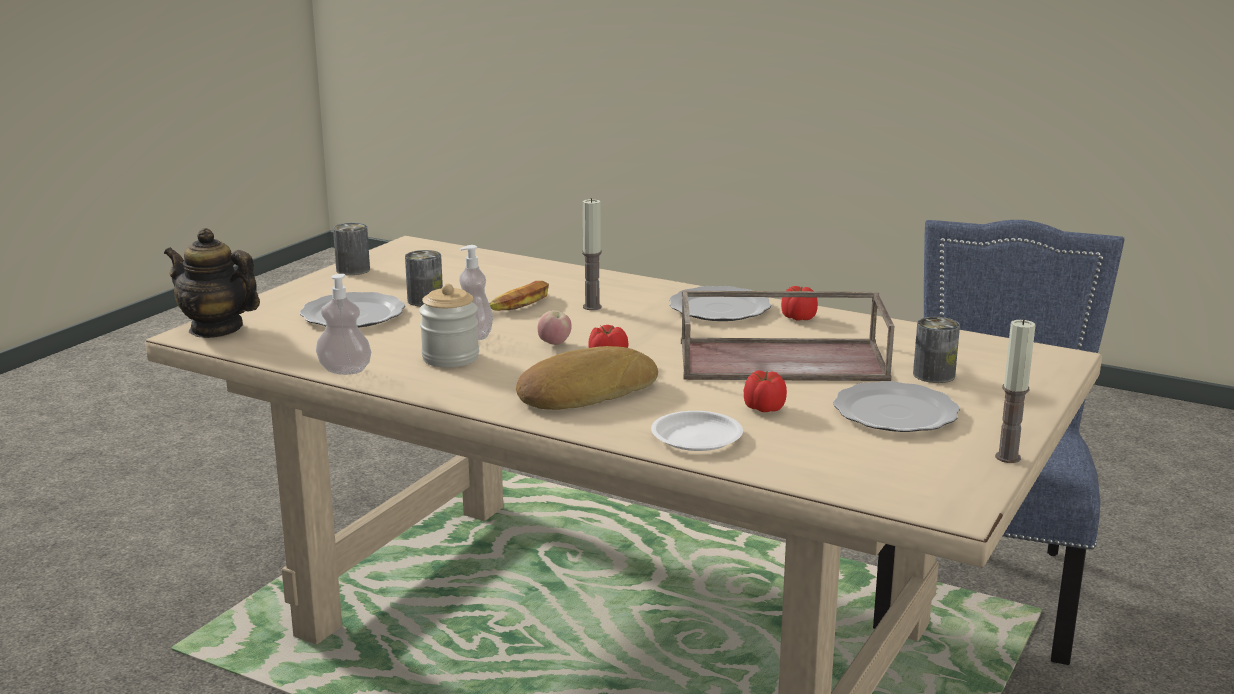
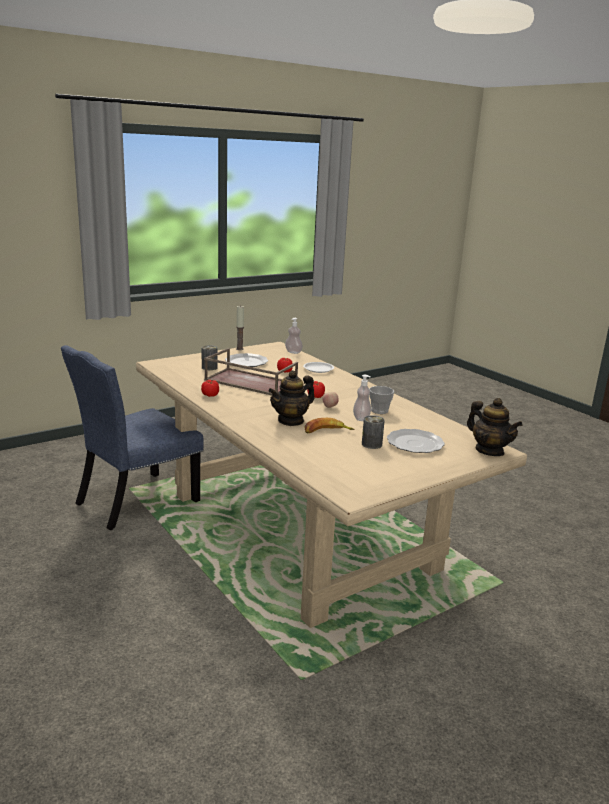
camera: 155 degrees left, 0 degrees up
soap dispenser [316,274,371,375] -> soap dispenser moved to [285,318,303,354]
can [333,223,370,275] -> none
jar [419,283,479,368] -> cup [369,386,394,414]
bread [516,346,658,410] -> none
candle [582,198,602,310] -> teapot [268,370,315,426]
plate [669,286,771,321] -> none

